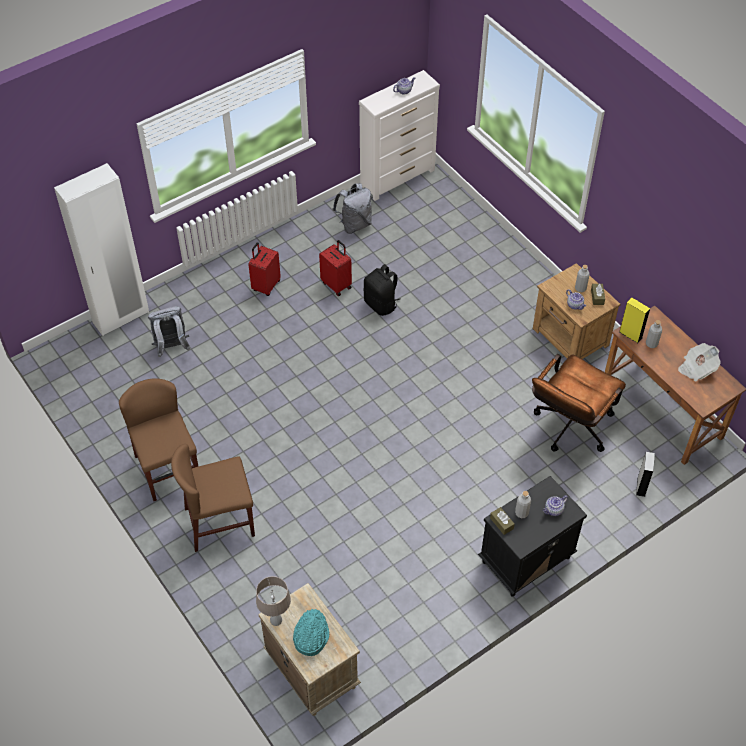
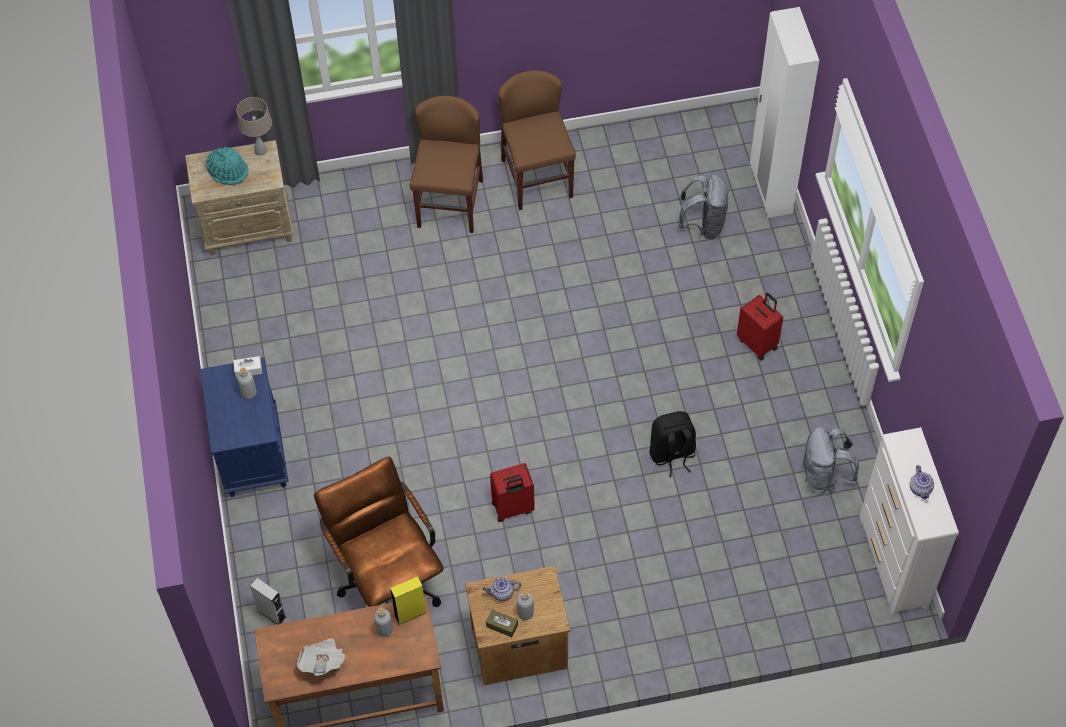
camera: 115 degrees right, 5 degrees up
brown chair [119,378,198,501] -> brown chair turned 105 degrees counterclockwise [499,70,576,210]
red suitcase [319,240,352,296] -> red suitcase moved to [490,463,535,522]
black nightstand [478,476,587,597] -> blue nightstand [200,358,288,497]
brown tissue box [490,507,515,535] -> white tissue box [233,356,262,378]
teapot [543,495,568,516] -> none

